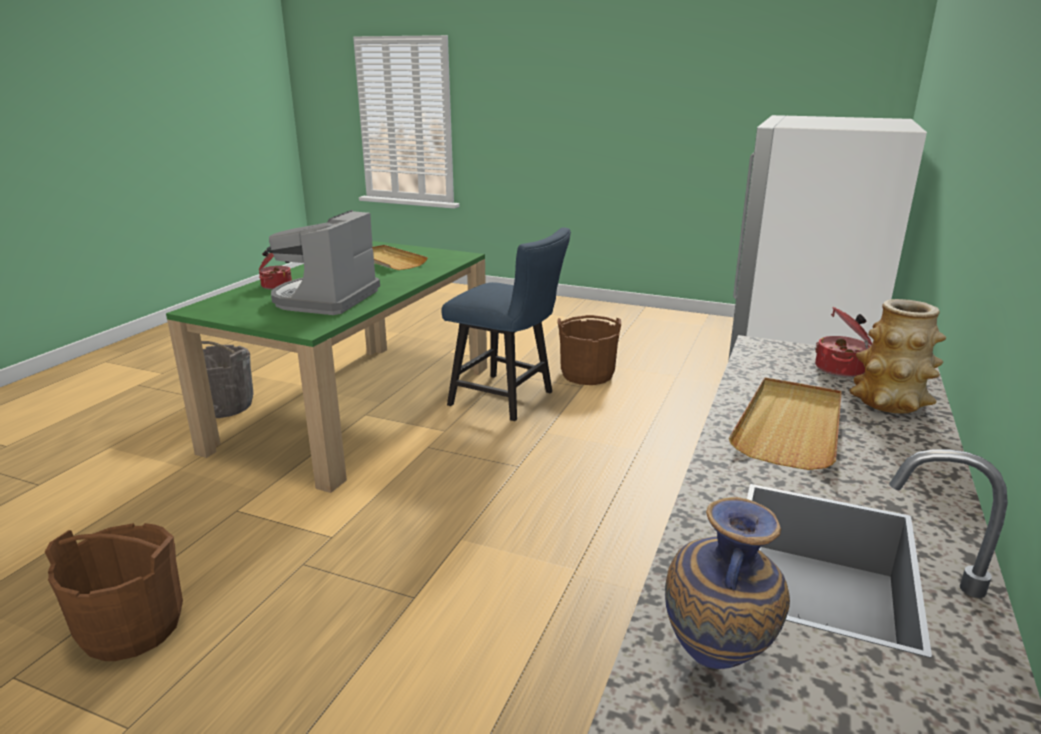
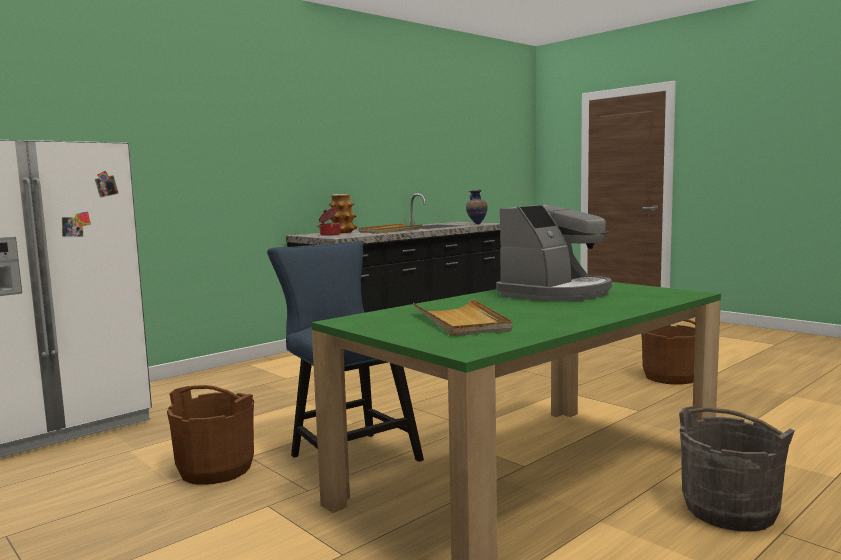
camera: 155 degrees left, 15 degrees down
cooking pot [259,250,292,290] -> none

